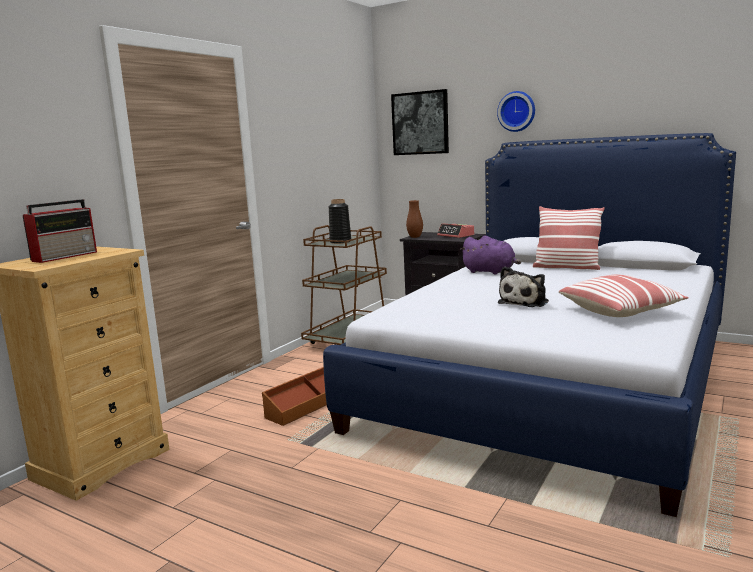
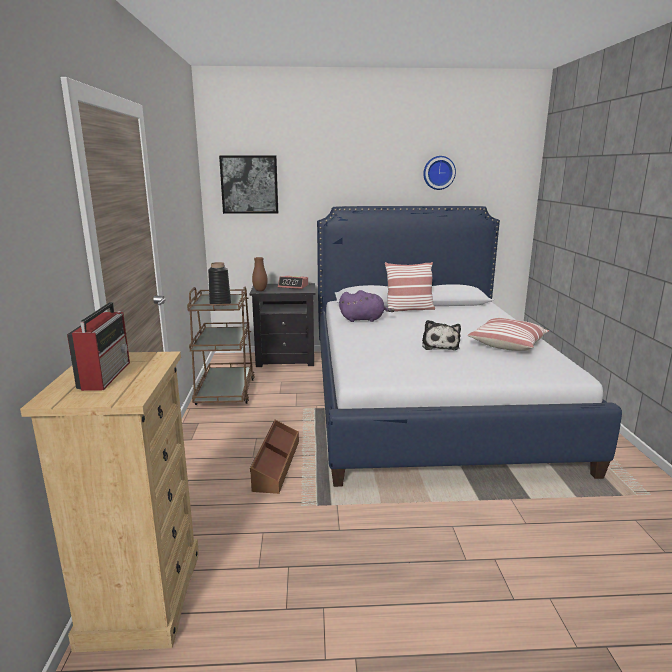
camera: 35 degrees left, 5 degrees up
wall clock [497,91,535,132] -> wall clock moved to [423,156,456,190]

